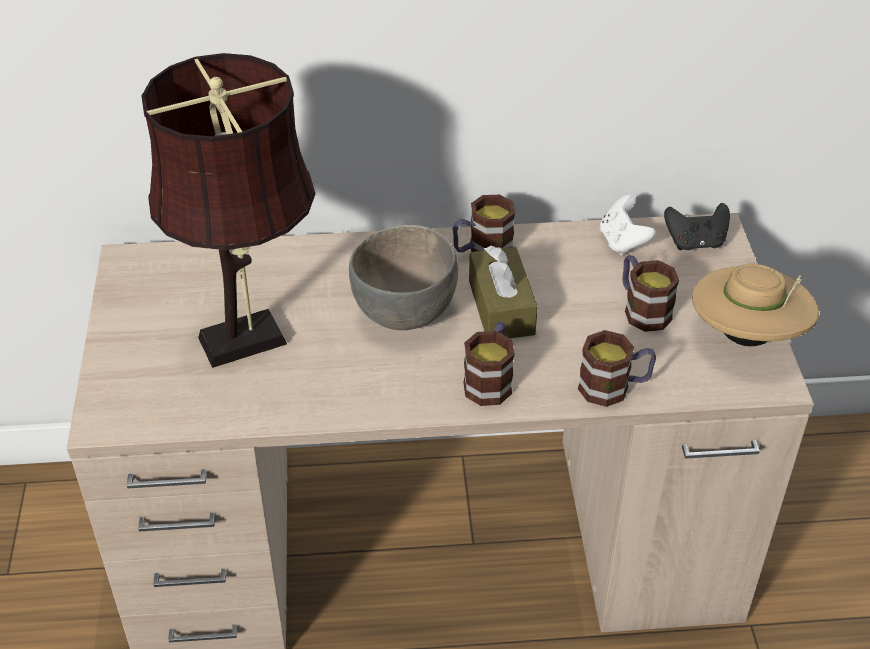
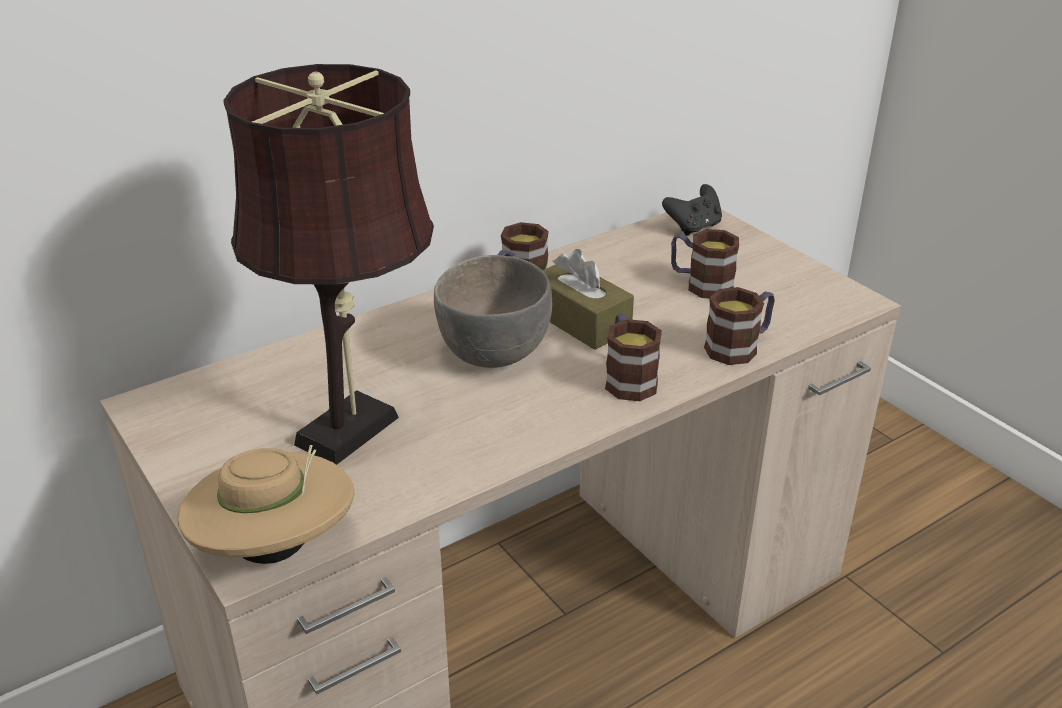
camera: 30 degrees left, 10 degrees down
white game controller [600,195,656,256] -> none
beige hat [692,264,819,346] -> beige hat moved to [178,445,354,564]

